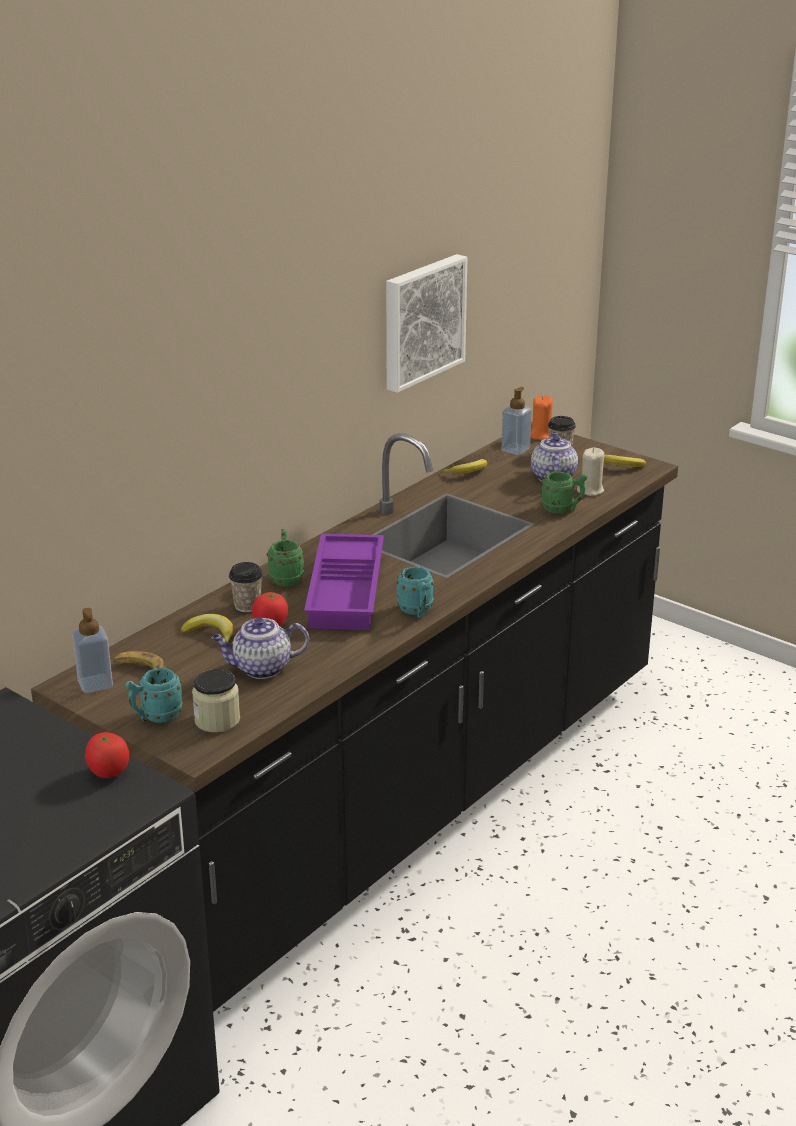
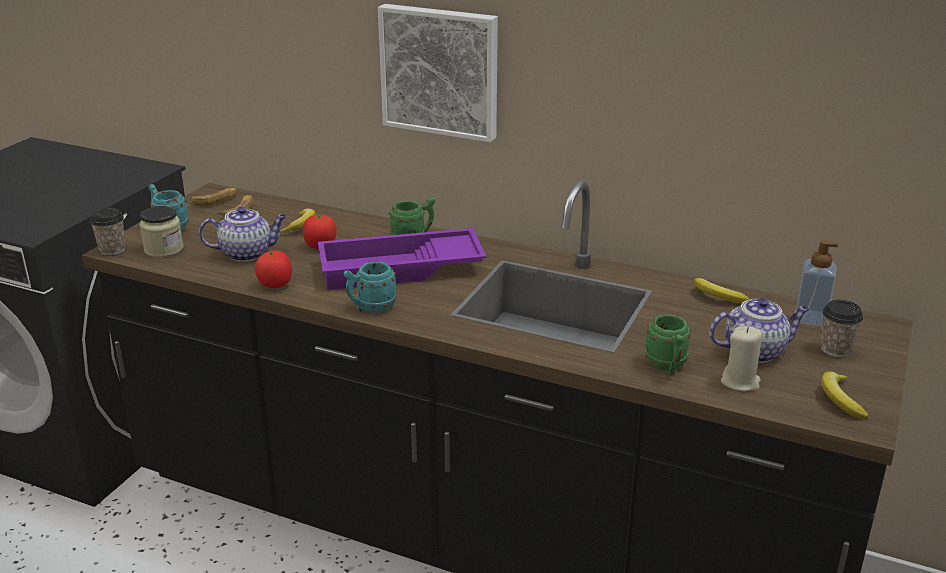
camera: 75 degrees right, 0 degrees up
soap dispenser [72,608,113,693] -> banana [191,188,237,207]
tomato [85,732,129,778] -> tomato moved to [255,250,292,288]
teapot [212,618,309,679] -> teapot turned 105 degrees clockwise [199,206,287,262]
cup [229,562,263,612] -> cup moved to [90,208,125,256]
picture [386,254,467,393] -> picture moved to [378,4,498,142]
orange candle [531,395,553,440] -> none

